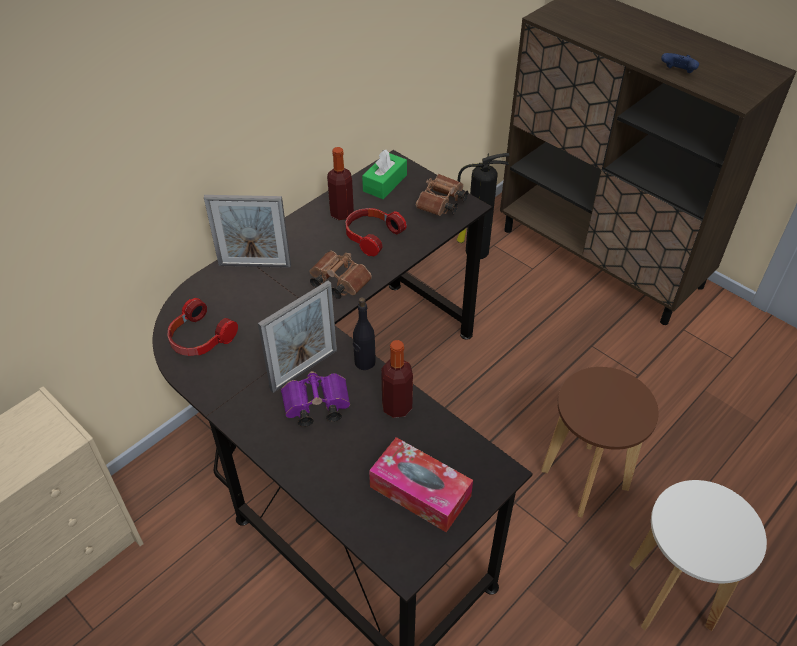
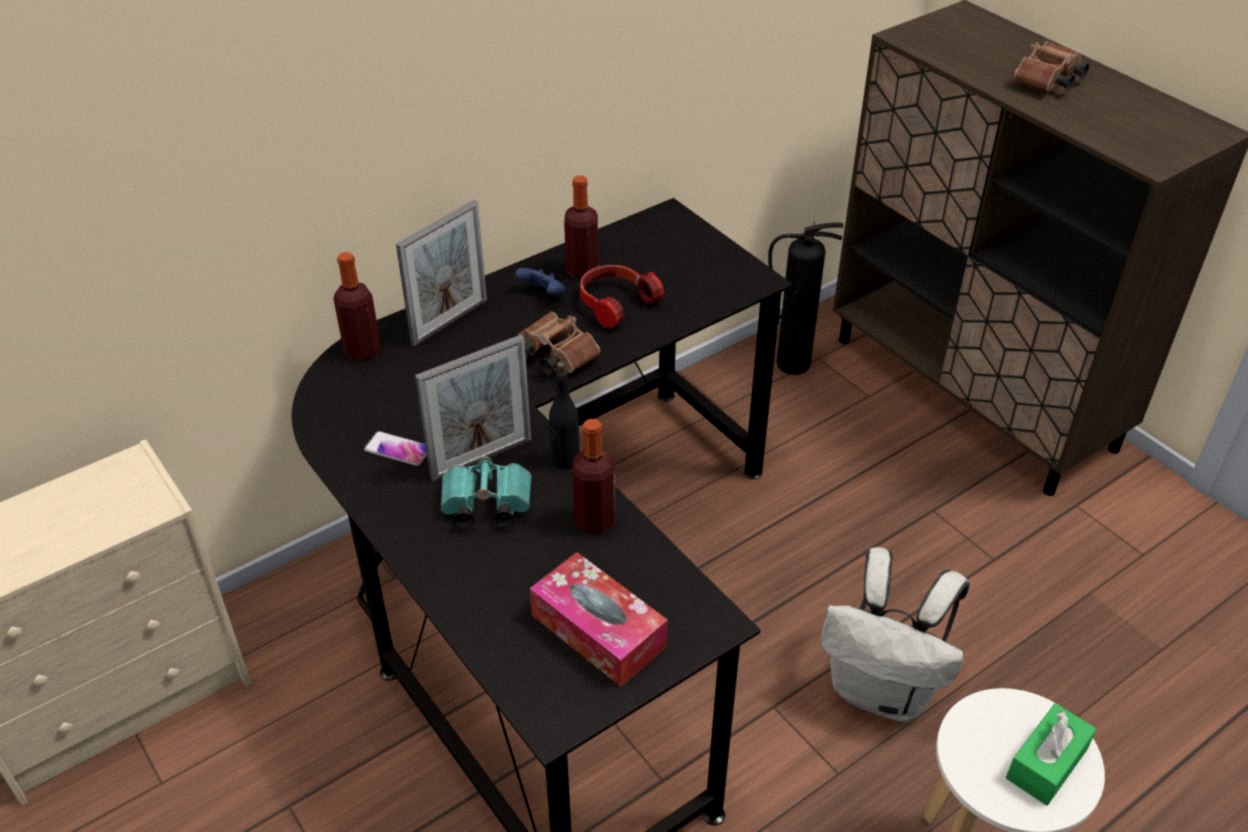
camera: 10 degrees right, 5 degrees down
headphones [167,298,238,356] -> none
picture frame [204,195,291,268] -> picture frame turned 60 degrees counterclockwise [396,200,487,347]
purple binoculars [281,371,350,427] -> turquoise binoculars [440,456,532,528]
green tissue box [362,150,407,199] -> green tissue box moved to [1006,703,1097,806]
brown binoculars [416,174,468,216] -> brown binoculars moved to [1013,41,1089,92]
brown stool [541,367,659,518] -> white backpack [820,547,970,722]
blue game controller [661,53,699,73] -> blue game controller moved to [515,268,565,297]
none -> bottle [333,252,381,360]
none -> phone [364,431,427,466]

